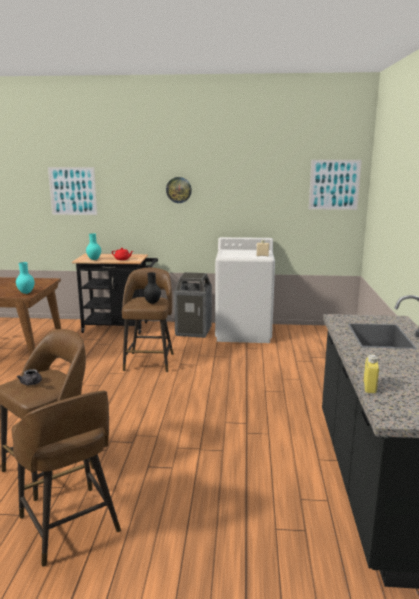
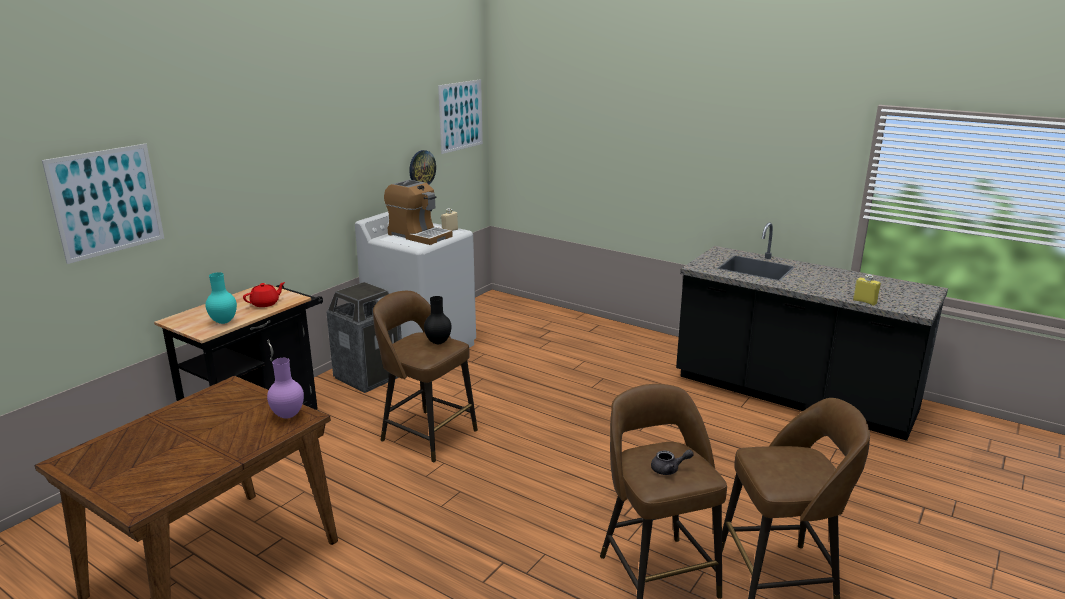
camera: 60 degrees left, 5 degrees up
turquoise vase [16,262,35,294] -> purple vase [267,358,304,419]
wall clock [166,177,192,203] -> wall clock moved to [409,150,436,185]
none -> coffee machine [384,180,453,245]

